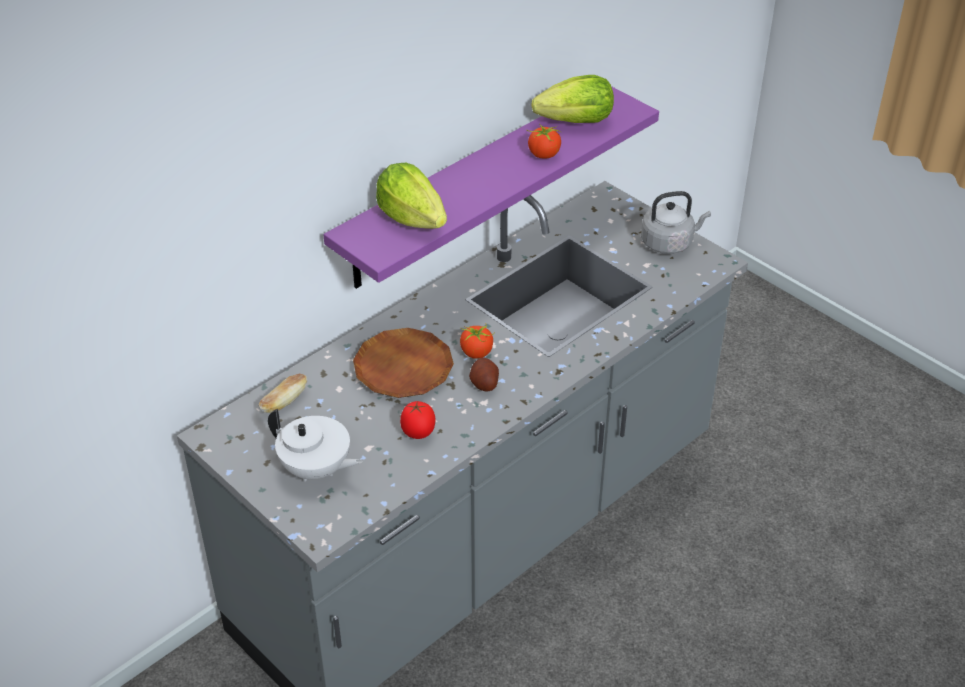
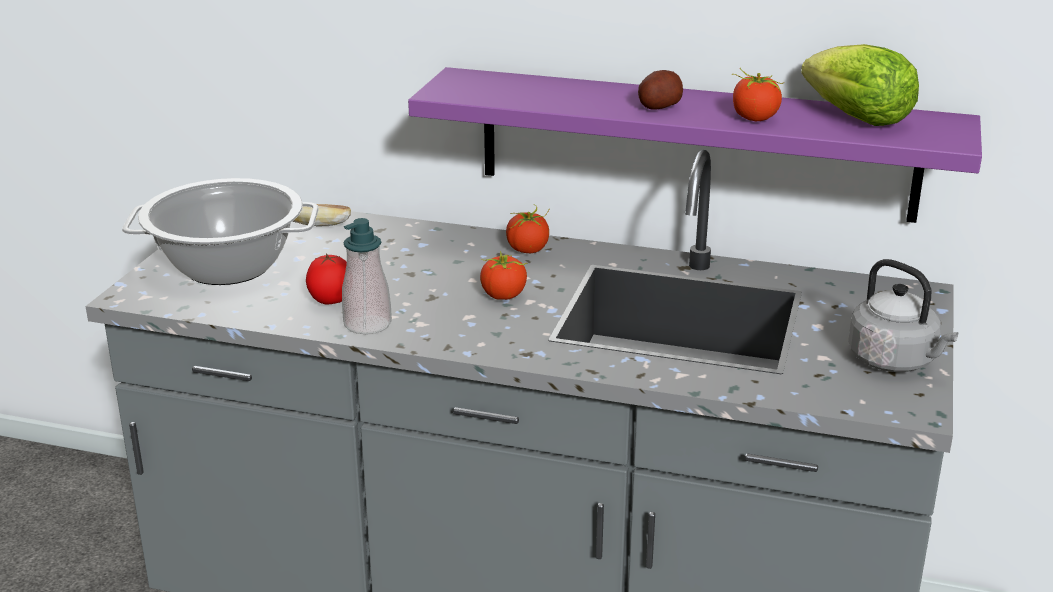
camera: 60 degrees right, 15 degrees down
white teapot [268,409,363,482] -> cooking pot [122,178,319,285]
brown plate [353,328,454,398] -> none
lettuce [376,163,447,229] -> none
potato [469,358,499,392] -> potato moved to [638,70,683,110]
none -> soap dispenser [342,218,392,334]
none -> tomato [506,204,550,253]

